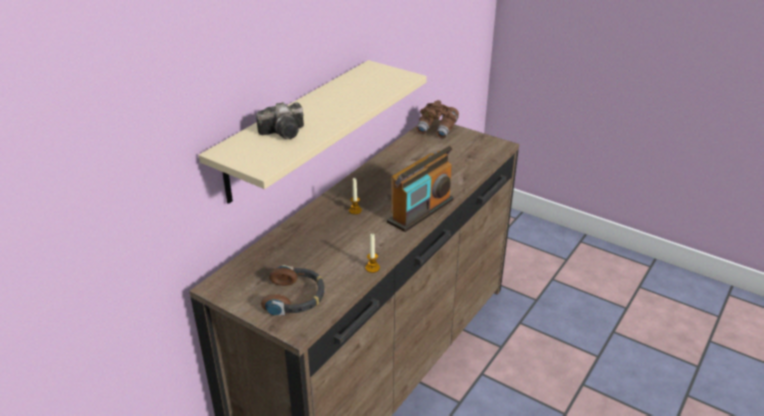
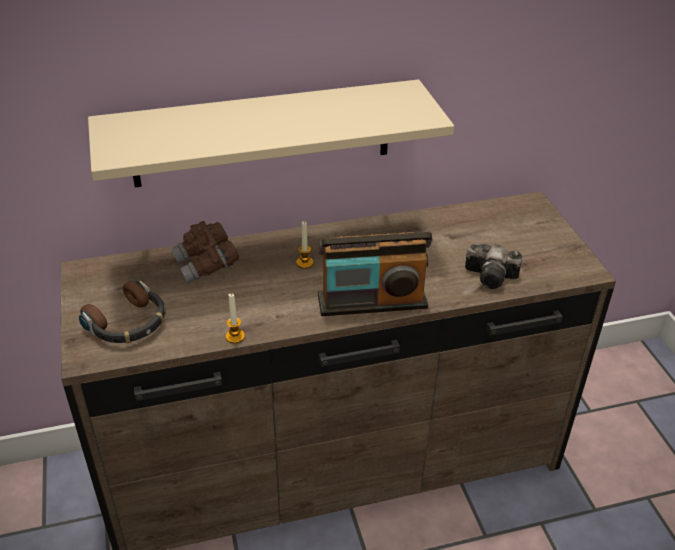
camera: 40 degrees right, 5 degrees up
camera [256,102,304,139] -> camera moved to [465,244,522,289]
brown binoculars [416,100,459,139] -> brown binoculars moved to [171,221,239,283]

